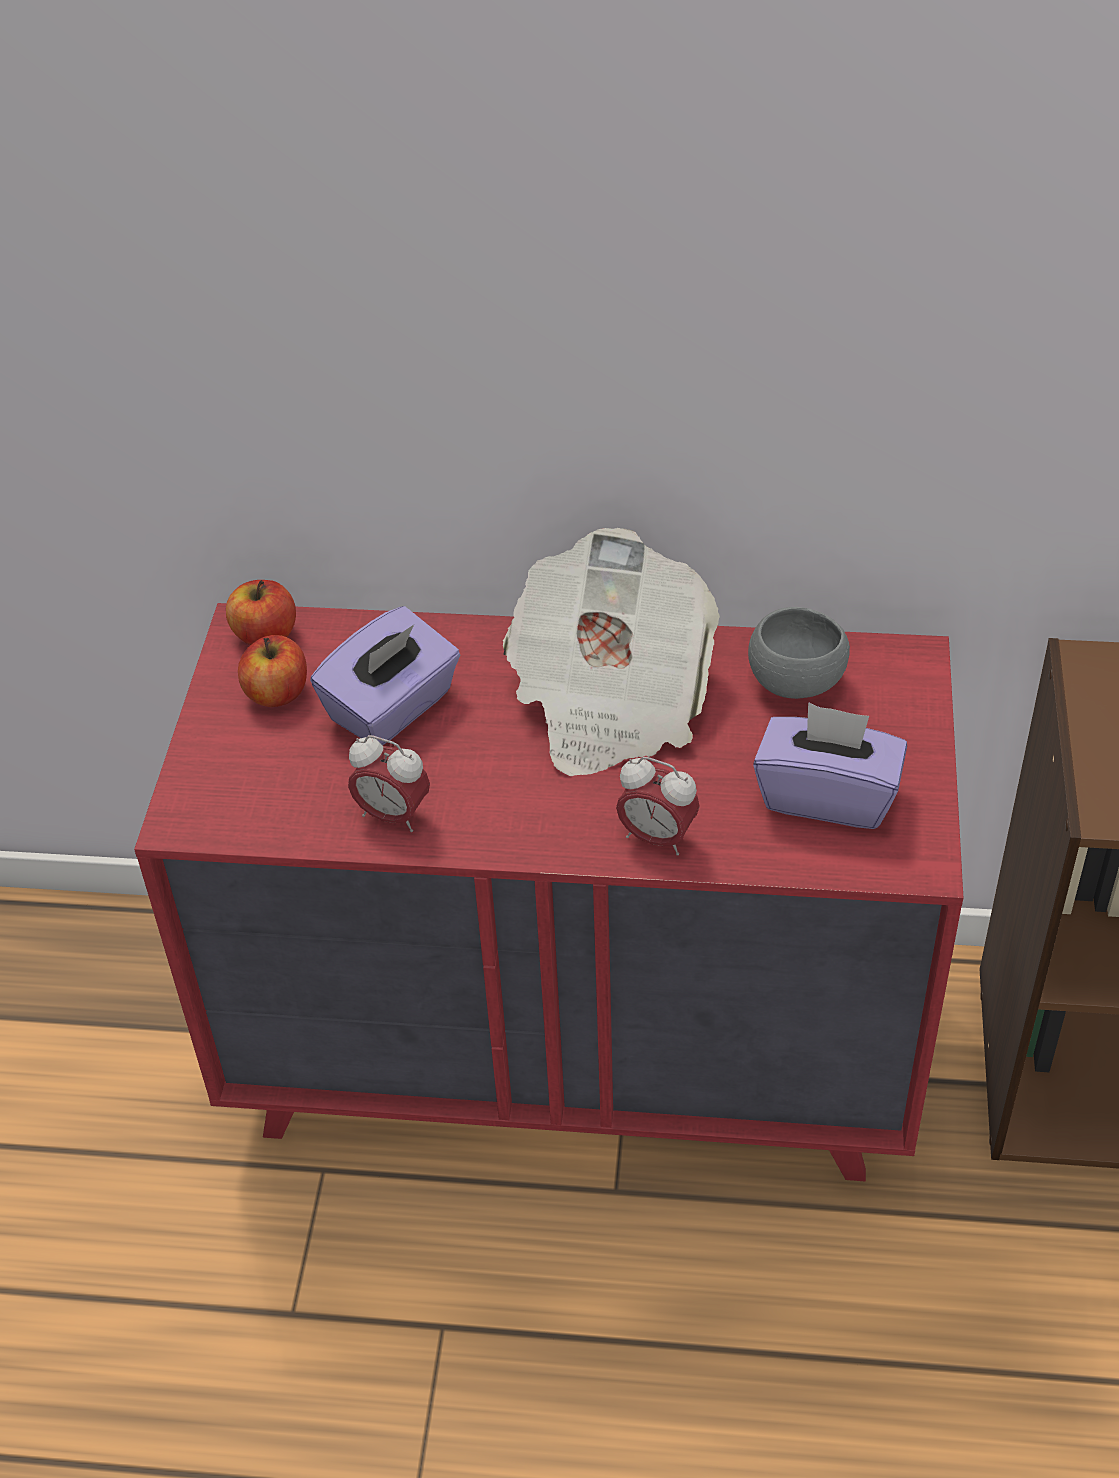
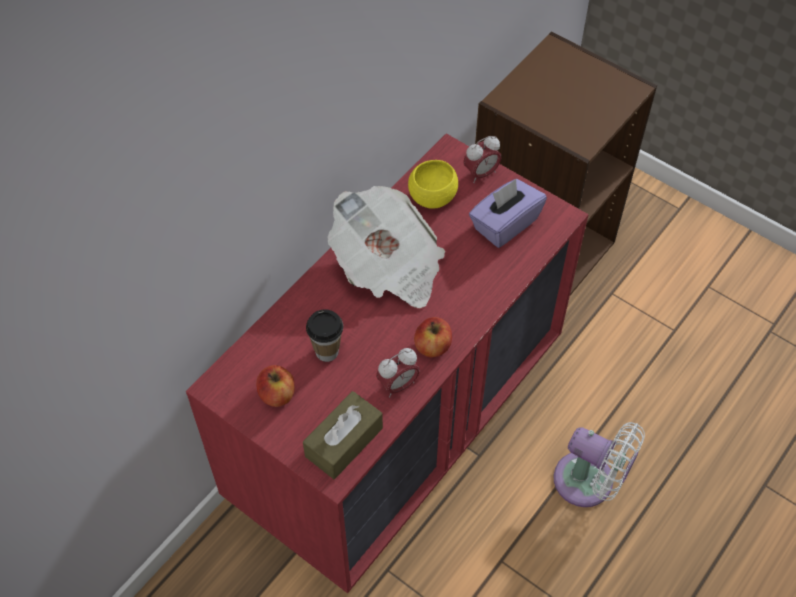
camera: 60 degrees left, 10 degrees up
apple [226,580,296,645] -> apple moved to [414,317,452,357]
purple tissue box [310,606,460,745] -> cup [306,309,343,362]
alarm clock [616,757,700,855] -> alarm clock moved to [463,136,502,183]
grey bowl [748,607,850,699] -> yellow bowl [408,160,458,209]
none -> brown tissue box [303,391,383,479]
none -> white fan [554,422,645,507]

